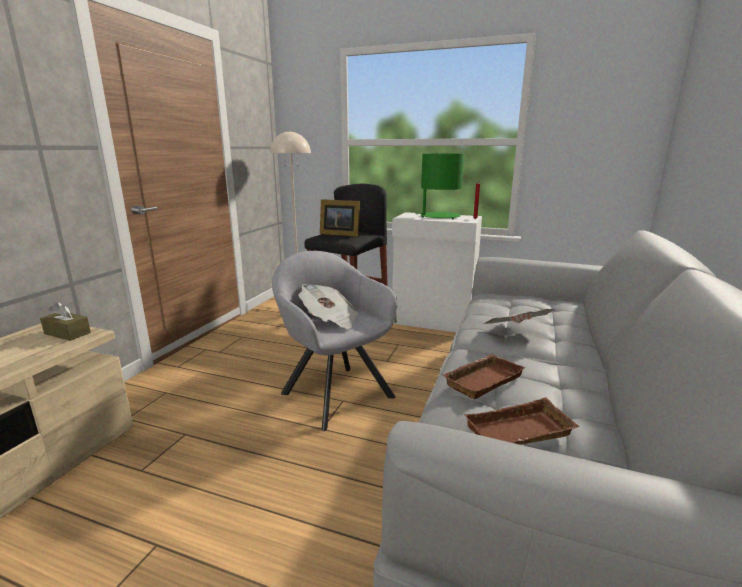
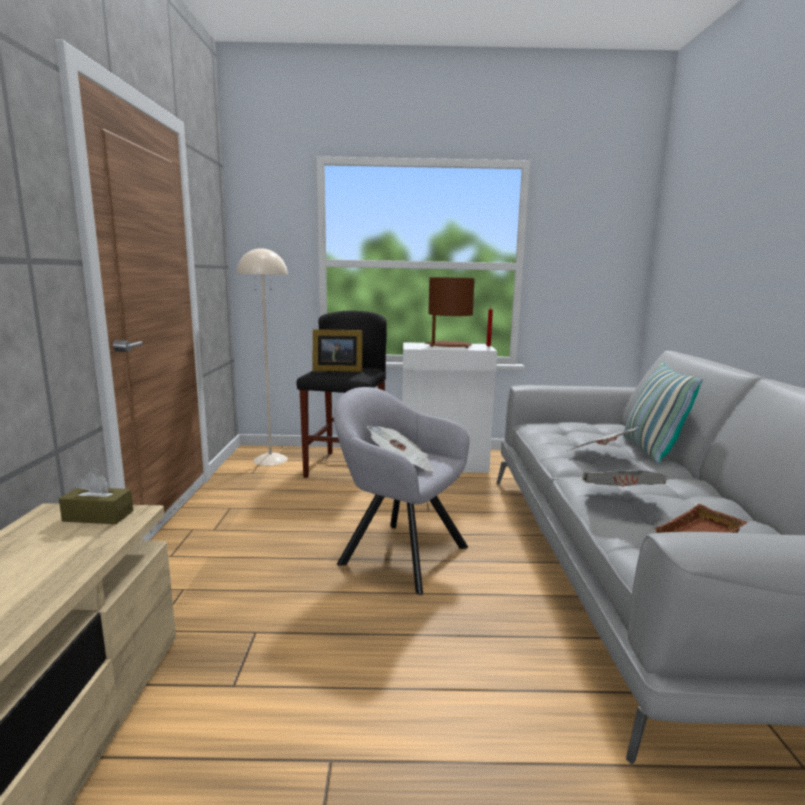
camera: 20 degrees left, 5 degrees down
green table lamp [415,153,464,219] -> brown table lamp [425,277,475,348]
brown tray [443,354,525,399] -> newspaper [582,470,667,487]
none -> pillow [623,361,703,464]

